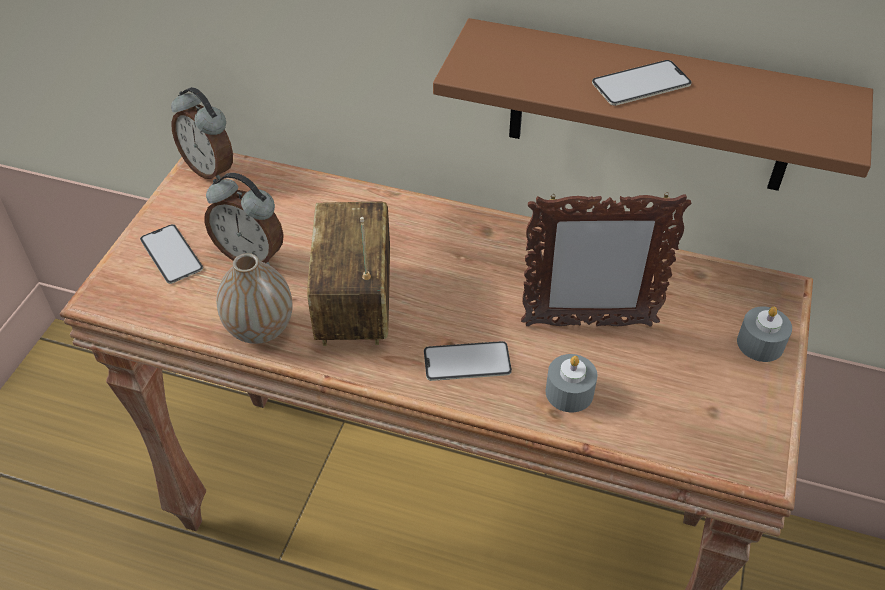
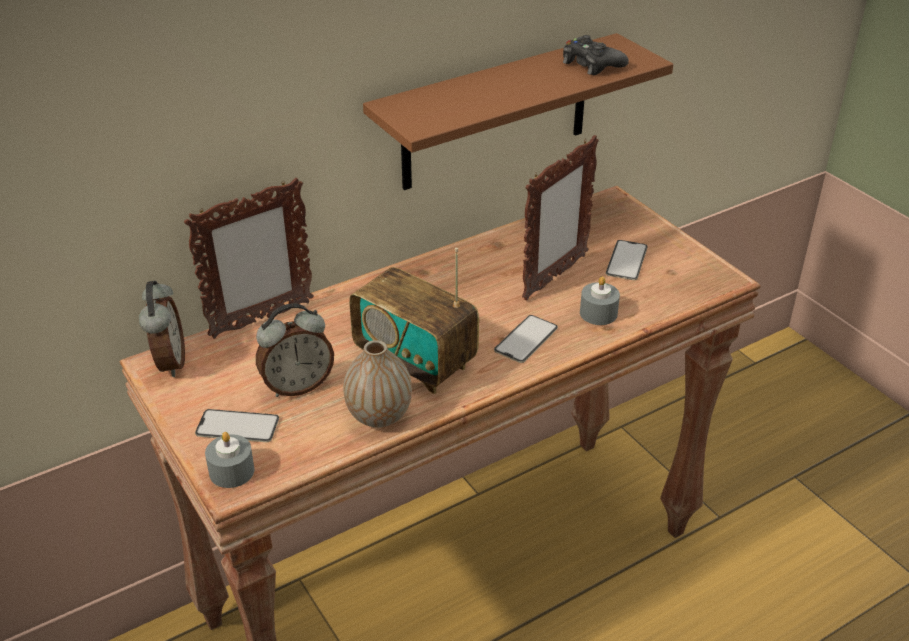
camera: 50 degrees left, 10 degrees down
alarm clock [171,87,233,180] -> alarm clock turned 90 degrees counterclockwise [139,281,185,377]
phone [592,60,692,106] -> phone moved to [606,240,648,280]
grey candle [737,306,792,362] -> grey candle moved to [205,432,255,488]
none -> picture frame [184,178,314,339]
none -> black game controller [563,35,629,75]

